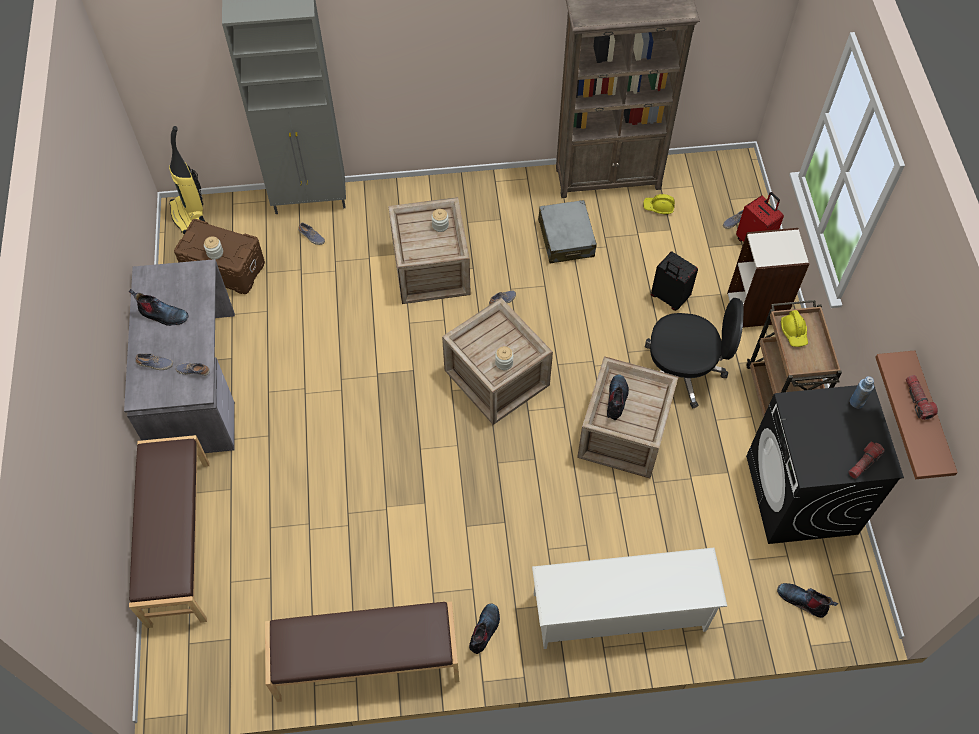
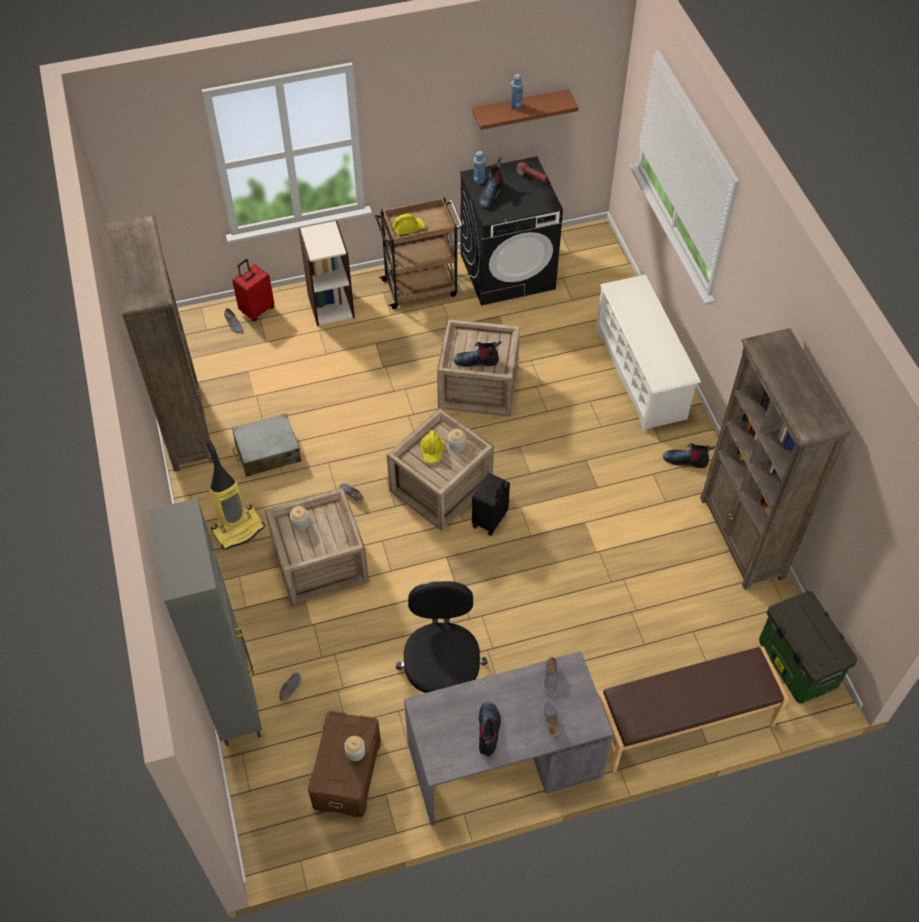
camera: 100 degrees left, 5 degrees down
vacuum cleaner [169,126,205,234] -> vacuum cleaner moved to [206,441,265,550]
brown bench [265,601,459,702] -> brown bookcase [700,328,851,590]
yellow hard hat [643,194,675,215] -> yellow hard hat moved to [420,430,444,464]
black office chair [645,298,744,408] -> black office chair moved to [396,581,488,693]
black suitcase [651,251,698,311] -> black suitcase moved to [472,473,510,536]
boot [777,583,838,618] -> boot moved to [478,157,503,208]
flashlight [906,375,938,420] -> blue bottle [510,74,523,110]
none -> storage box [759,591,858,704]

